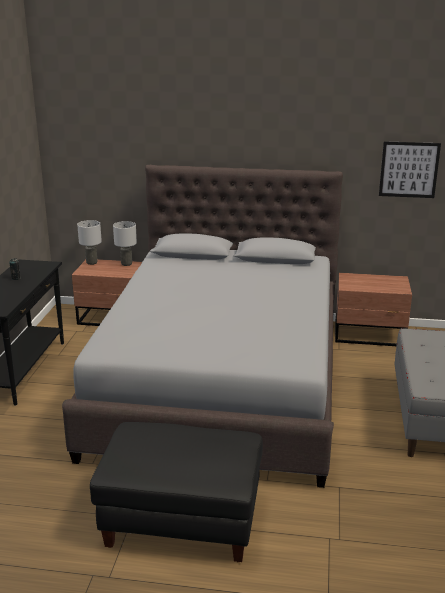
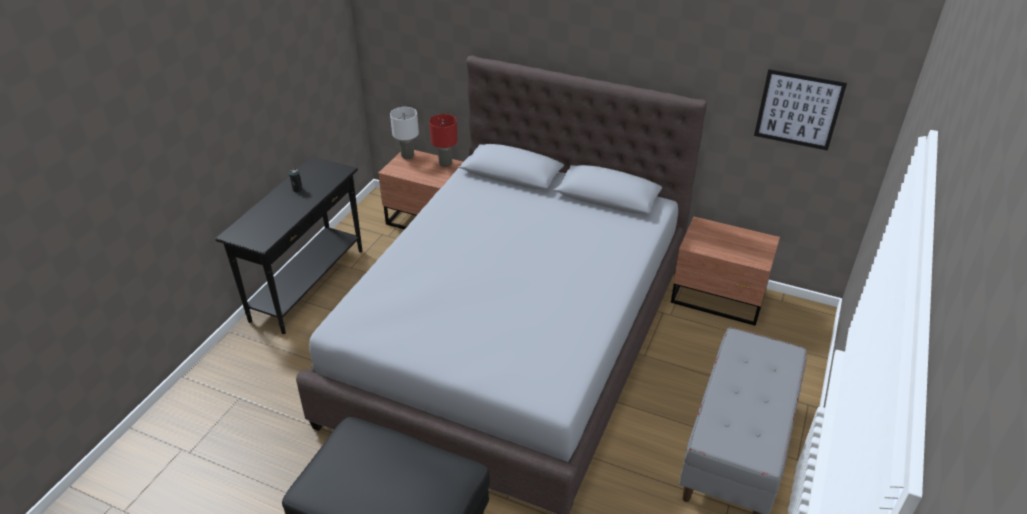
camera: 15 degrees right, 15 degrees up
white table lamp [113,221,137,266] -> red table lamp [429,114,458,167]

